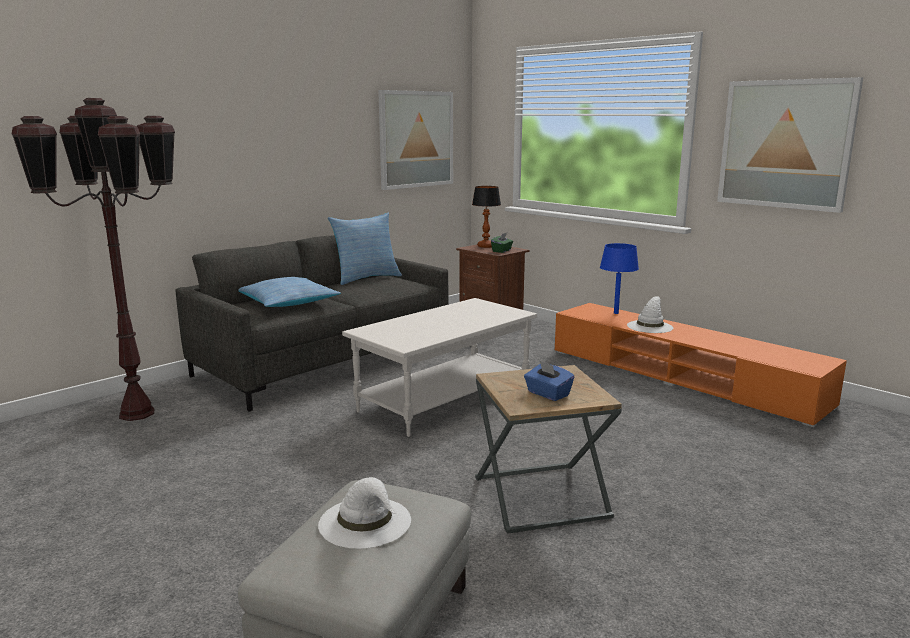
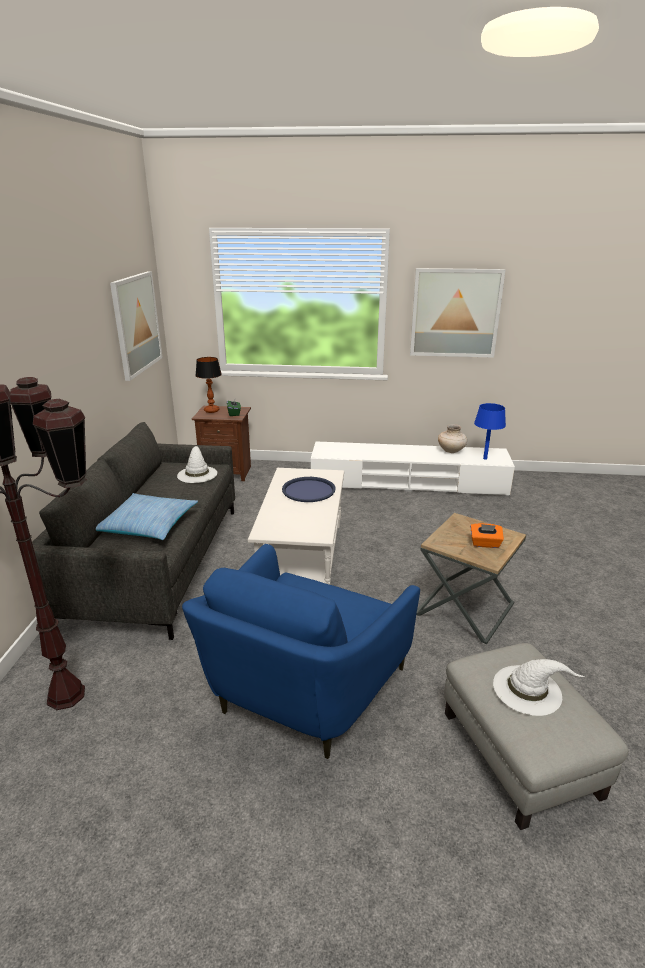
camera: 40 degrees left, 10 degrees up
pillow [328,212,402,285] -> none
blue tissue box [524,360,574,401] -> orange tissue box [470,523,504,548]
orange tv stand [555,303,847,427] -> white tv stand [311,441,515,496]
blue table lamp [600,243,639,314] -> blue table lamp moved to [474,403,506,460]
white hat [627,296,673,333] -> white hat moved to [177,446,217,483]
none -> blue armchair [182,544,420,759]
none -> blue tray [282,477,336,502]
none -> beige vase [438,424,467,453]

